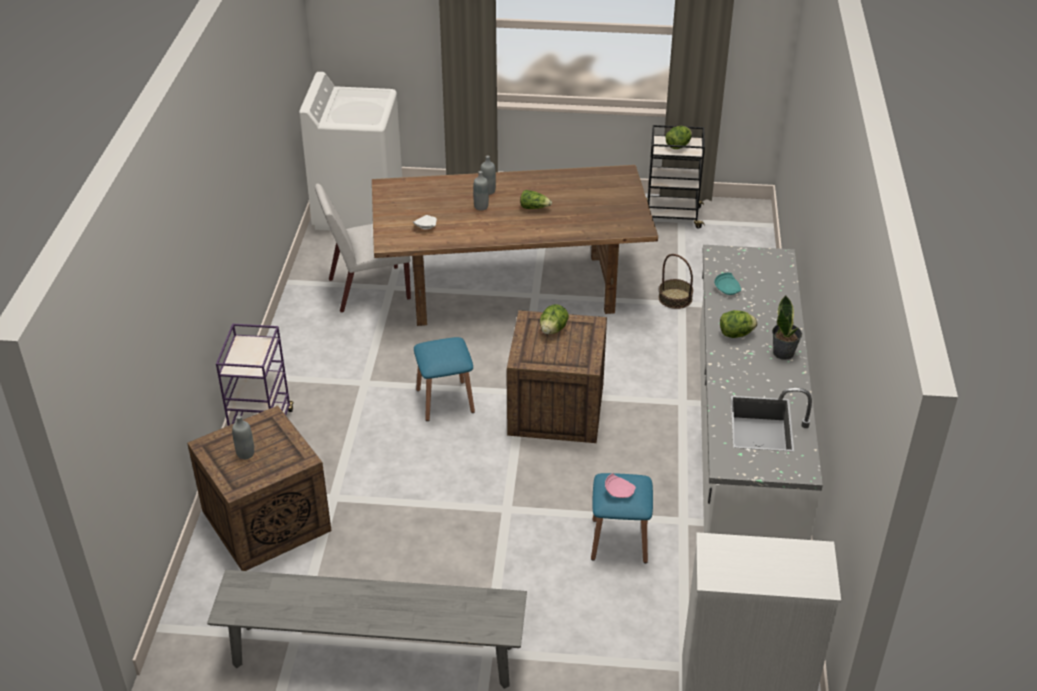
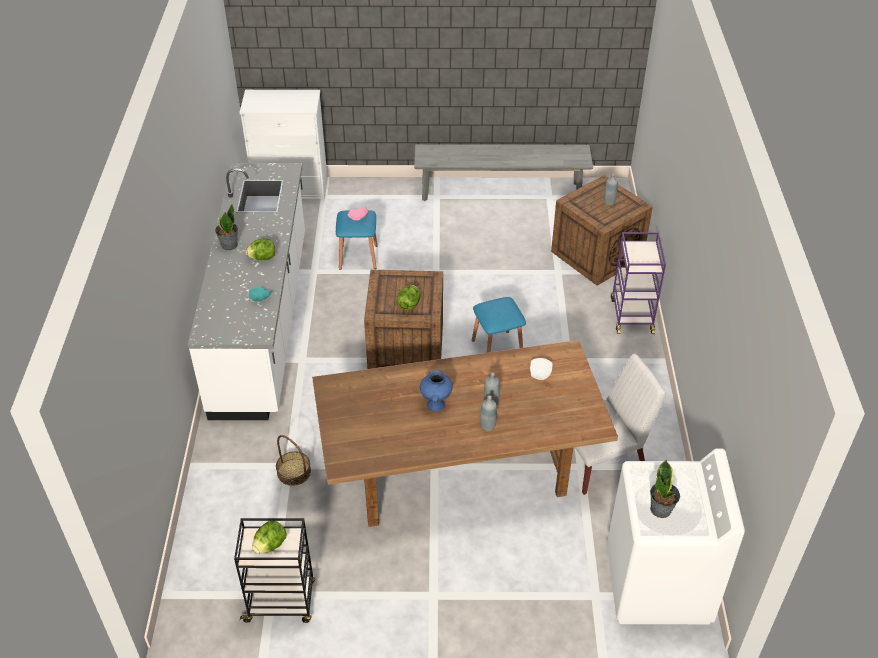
camera: 175 degrees right, 5 degrees up
lettuce [520,190,552,209] -> blue vase [420,370,453,412]
none -> potted plant [650,460,680,518]

